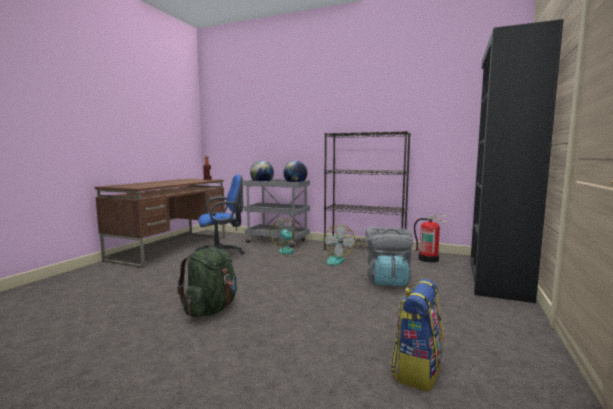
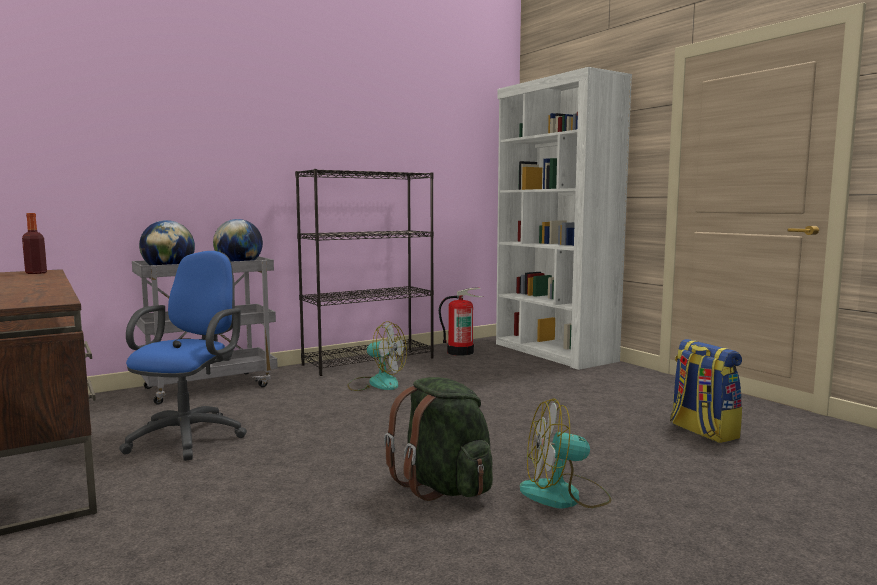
camera: 55 degrees left, 0 degrees up
fan [269,218,307,257] -> fan moved to [520,398,612,509]
grey backpack [366,227,413,287] -> none
black bookcase [470,19,564,303] -> white bookcase [496,67,632,370]

